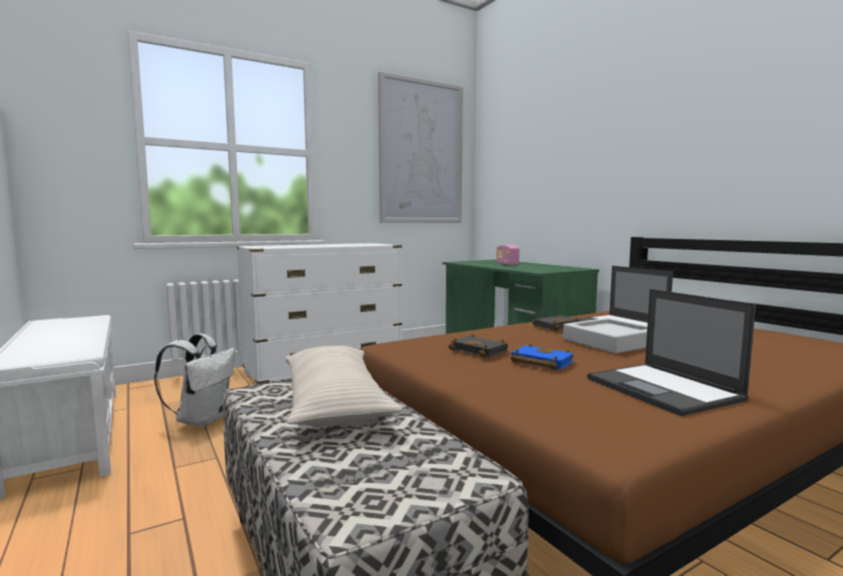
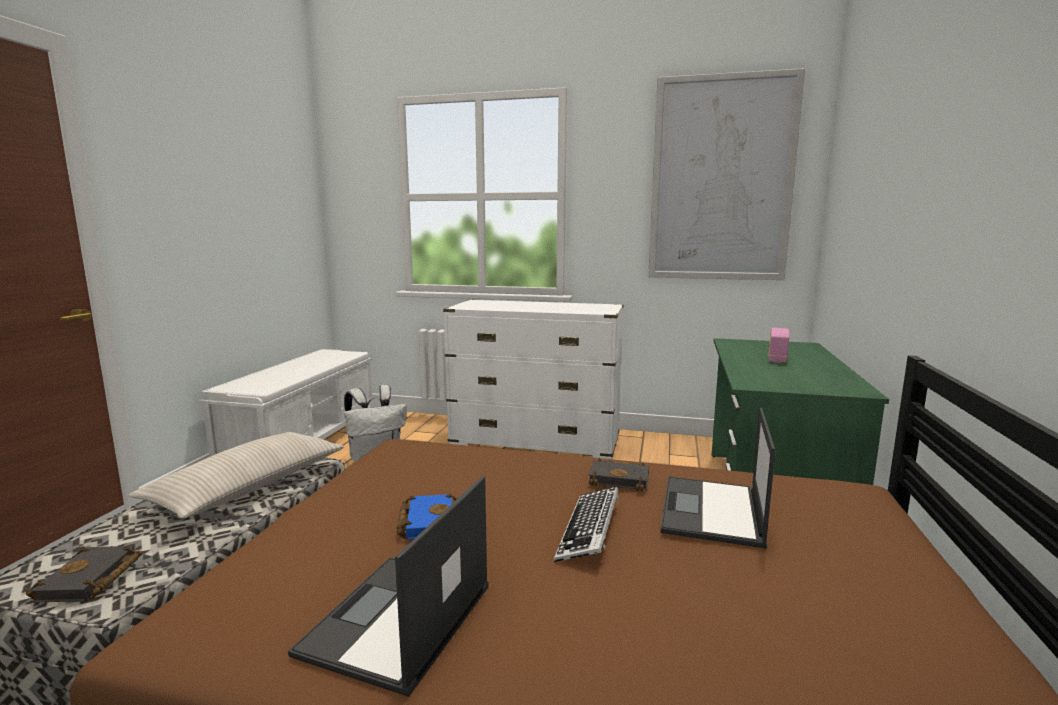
camera: 45 degrees right, 5 degrees up
black book [448,334,508,358] -> black book moved to [26,546,142,603]
grey tray [563,318,647,354] -> keyboard [554,487,619,562]

